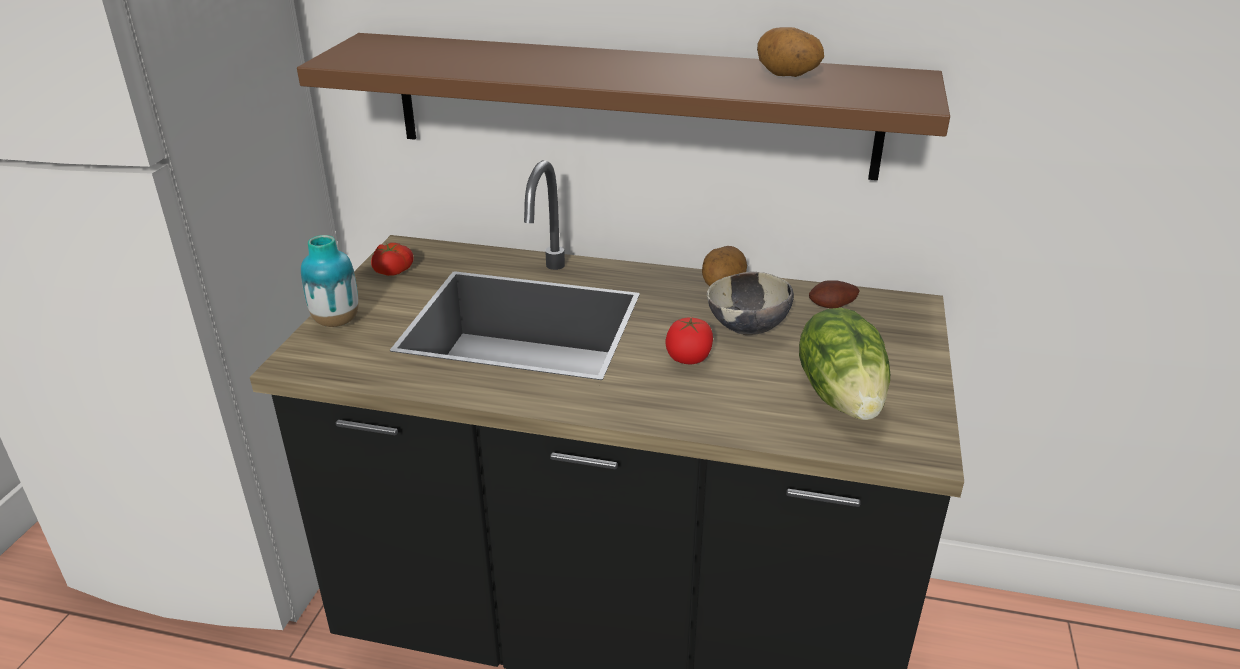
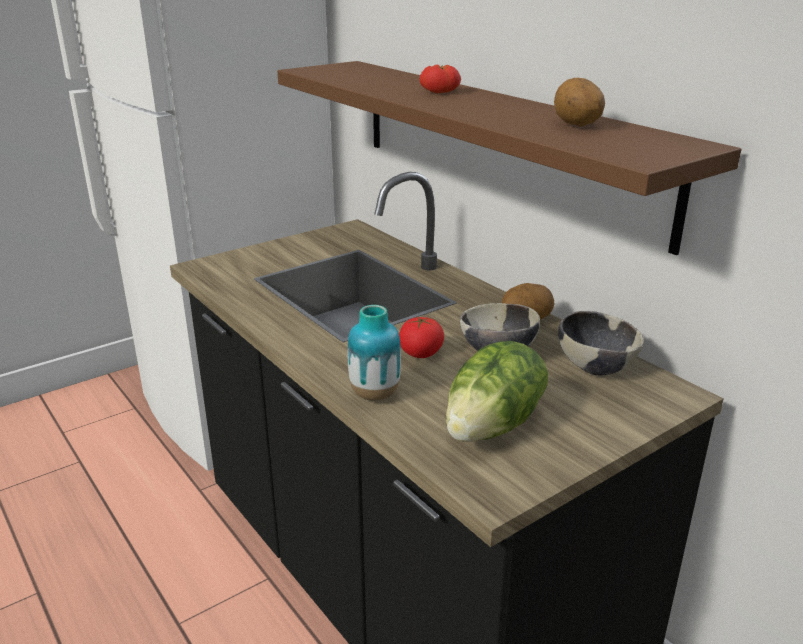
camera: 40 degrees right, 5 degrees down
vase [301,235,358,327] -> vase moved to [348,305,401,401]
tomato [371,243,414,276] -> tomato moved to [419,65,461,93]
potato [809,280,860,308] -> bowl [558,311,644,376]

